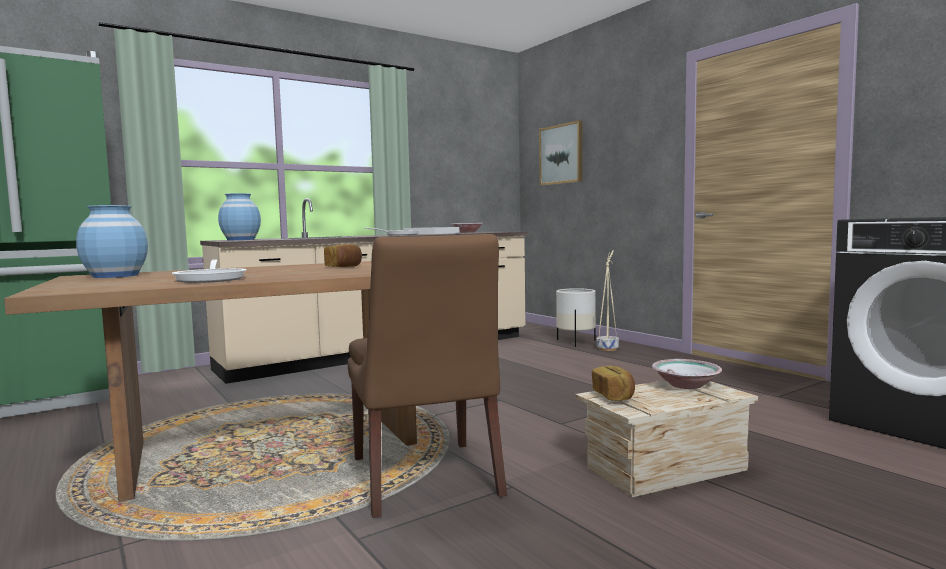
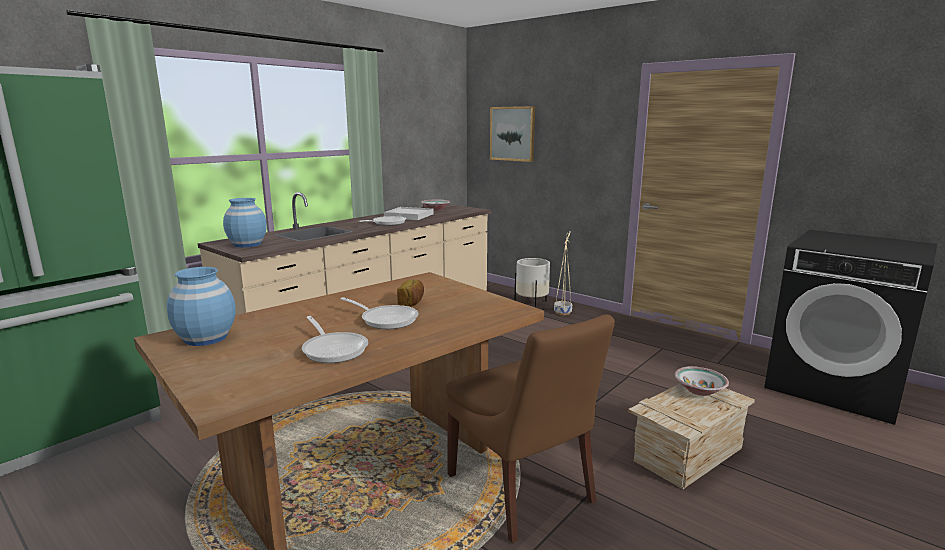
camera: 15 degrees left, 10 degrees up
bread [592,366,635,401] -> none
none -> frying pan [340,297,418,329]

